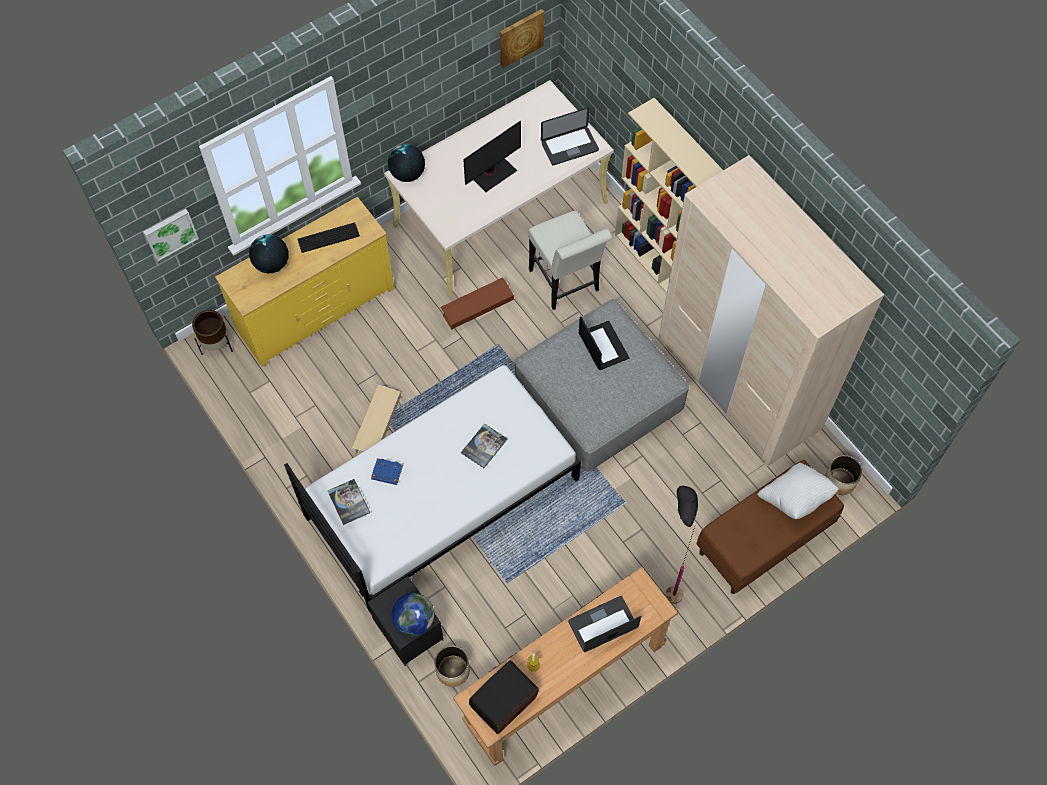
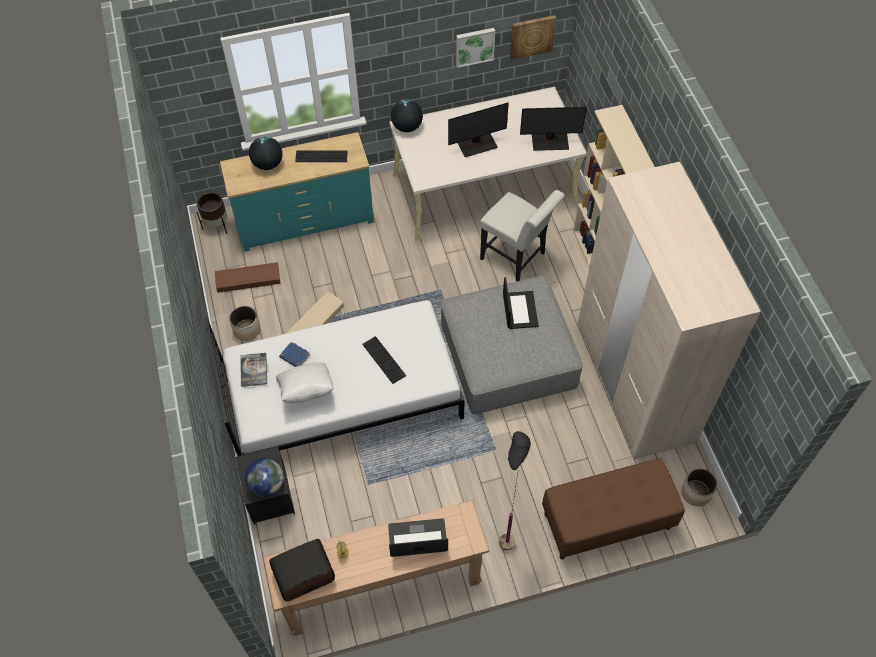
camera: 20 degrees right, 5 degrees down
picture [143,209,199,261] -> picture moved to [456,28,495,68]
yellow dresser [215,197,394,367] -> turquoise dresser [220,132,374,252]
planter [435,646,470,687] -> planter moved to [229,306,260,341]
brown storage box [441,277,514,330] -> brown storage box moved to [215,262,280,293]
book [461,423,508,468] -> keyboard [362,336,406,384]
white chair [528,211,612,310] -> white chair turned 45 degrees counterclockwise [480,190,565,281]
laptop [541,107,599,165] -> monitor [520,107,587,151]
white pillow [757,463,839,519] -> white pillow moved to [276,363,333,403]

